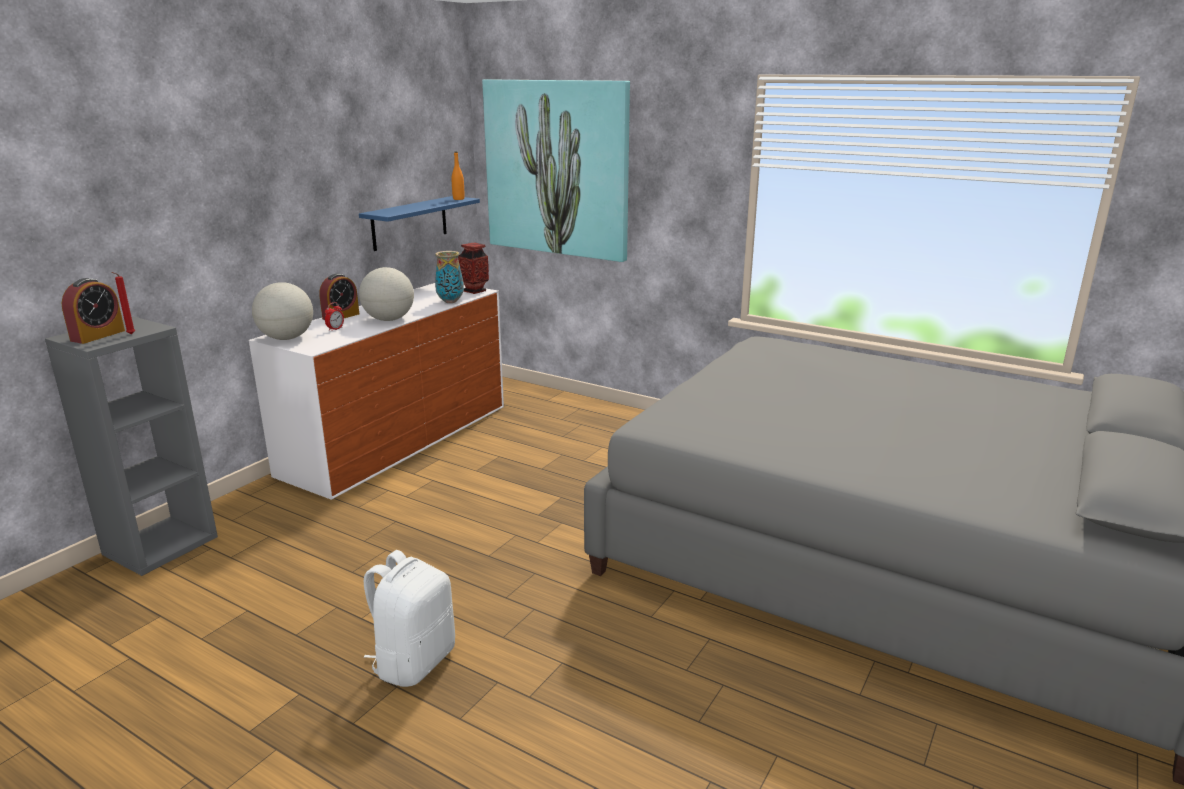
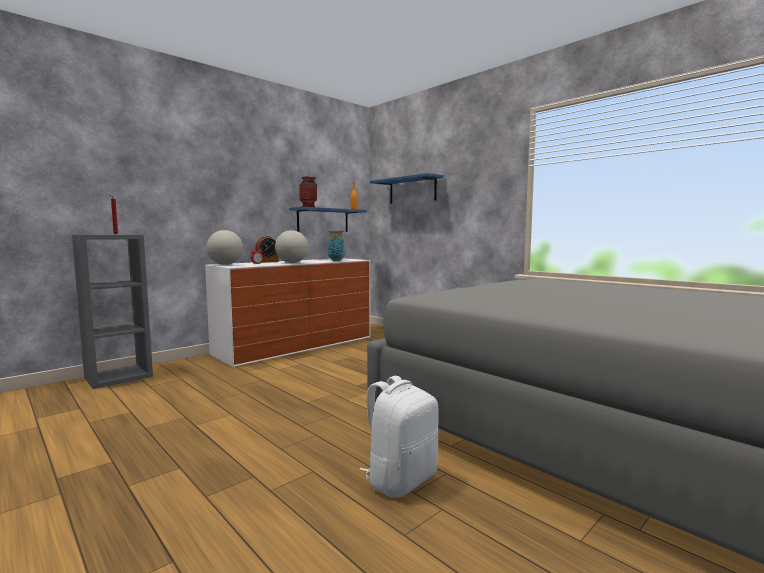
camera: 15 degrees right, 15 degrees down
alarm clock [62,278,125,344] -> none
white backpack [364,550,455,687] -> white backpack moved to [359,376,439,498]
vase [458,242,489,294] -> vase moved to [299,176,317,207]
picture [482,80,630,262] -> blue shelf [370,173,444,204]

